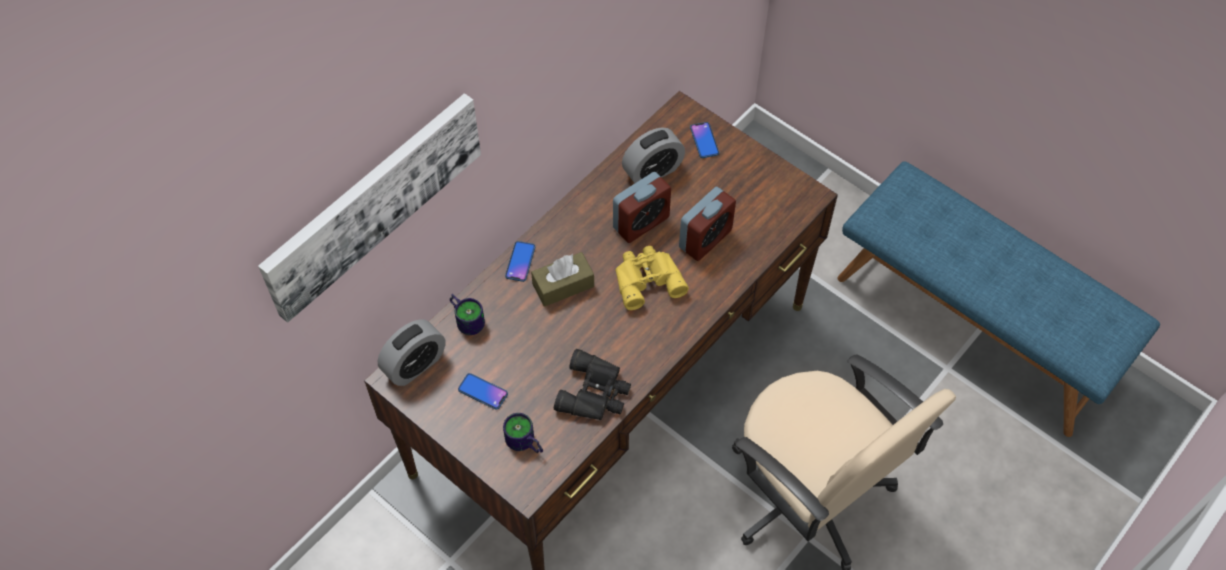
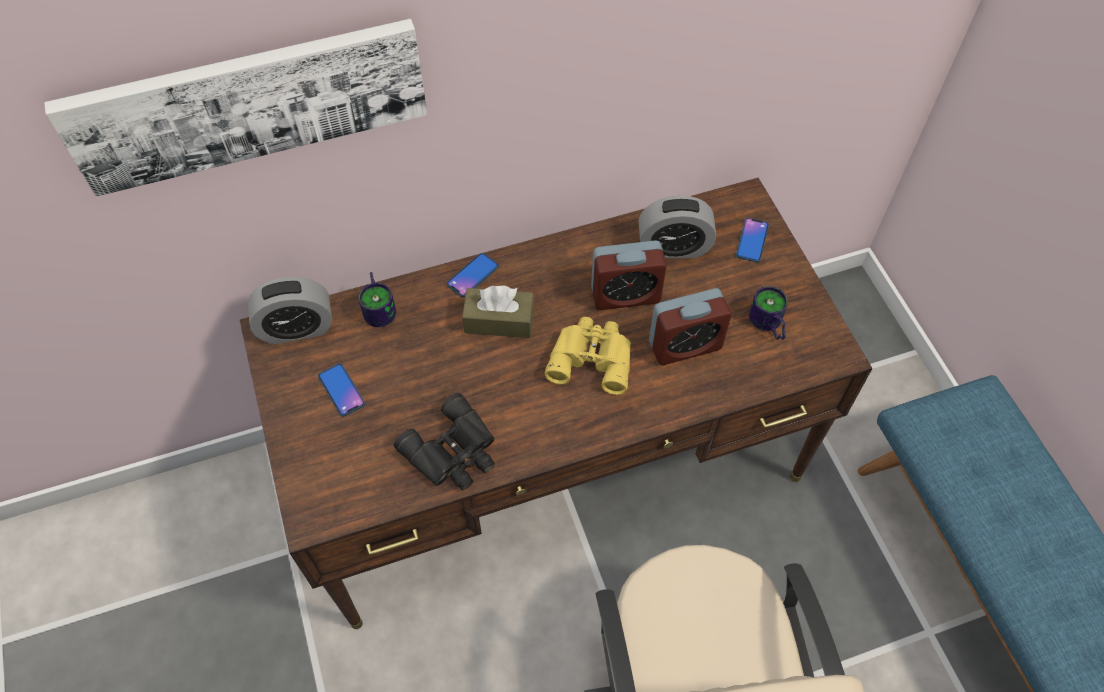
camera: 30 degrees right, 0 degrees up
mug [503,413,543,453] -> mug moved to [749,286,788,340]

